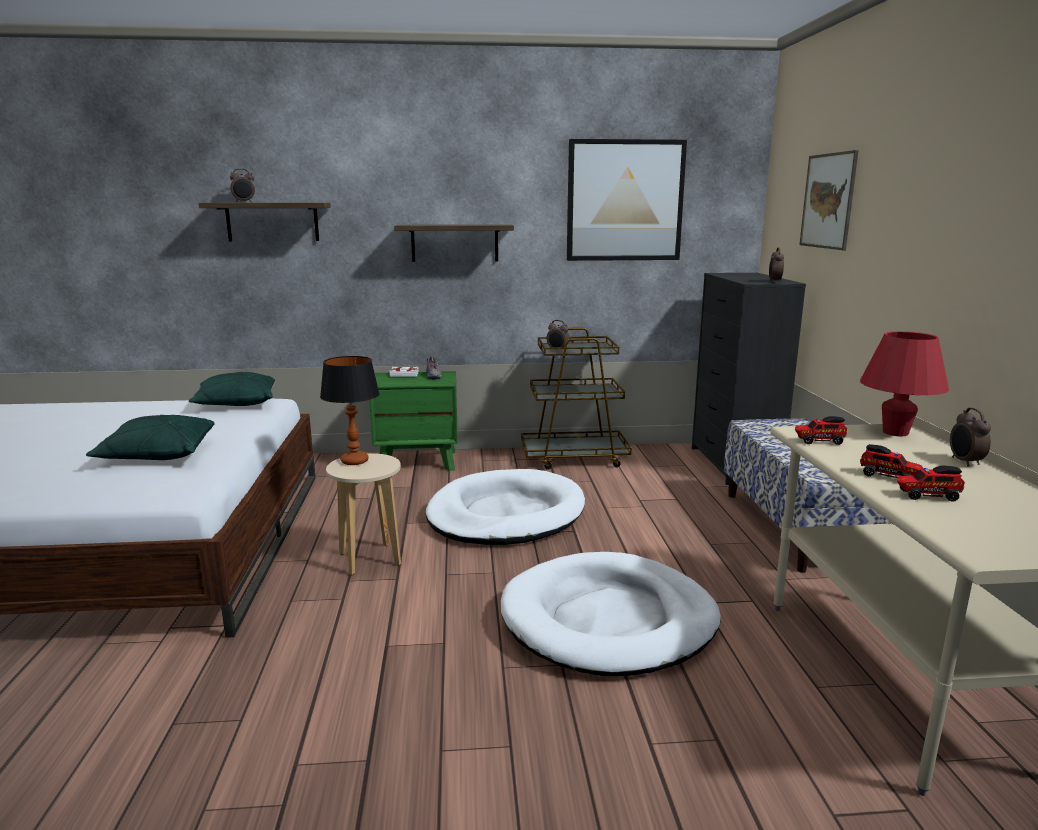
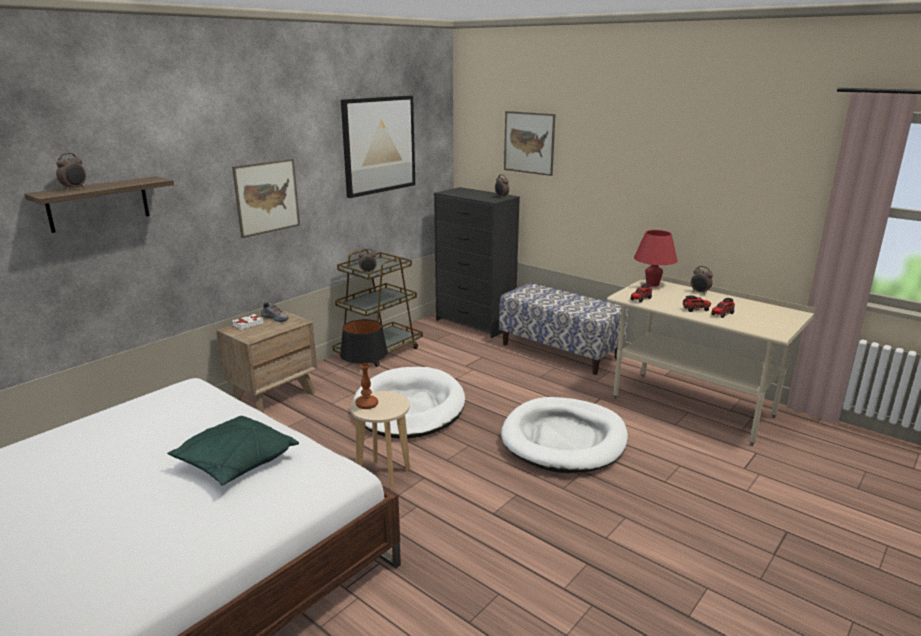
camera: 45 degrees left, 5 degrees up
green pillow [189,372,275,406] -> none
green nightstand [369,371,457,471] -> brown nightstand [216,309,317,413]
shelf [394,224,514,262] -> picture [232,159,300,238]

